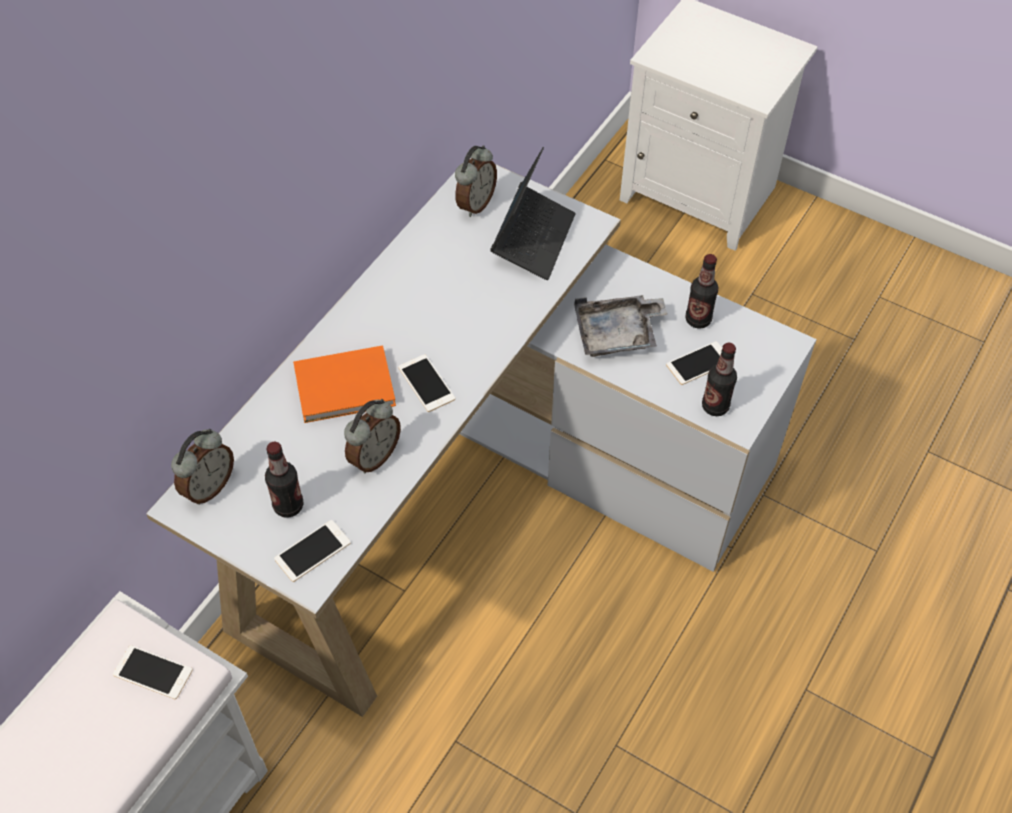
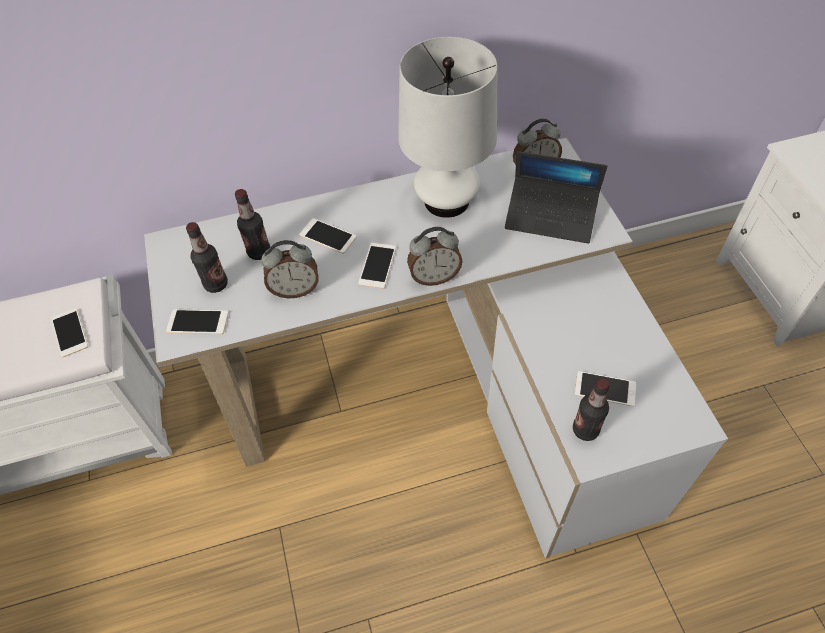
camera: 45 degrees right, 0 degrees up
alarm clock [171,429,234,505] -> alarm clock moved to [407,227,463,286]
orange book [293,345,396,423] -> phone [299,218,356,254]
laptop [490,147,576,280] -> laptop turned 45 degrees clockwise [505,151,607,243]
grey tray [574,295,667,357] -> none
bottle [685,254,718,328] -> bottle moved to [235,189,270,260]
none -> white table lamp [398,37,497,218]

